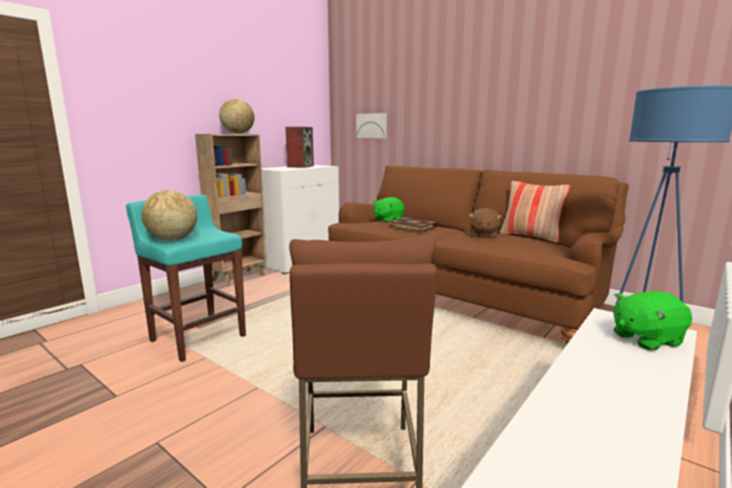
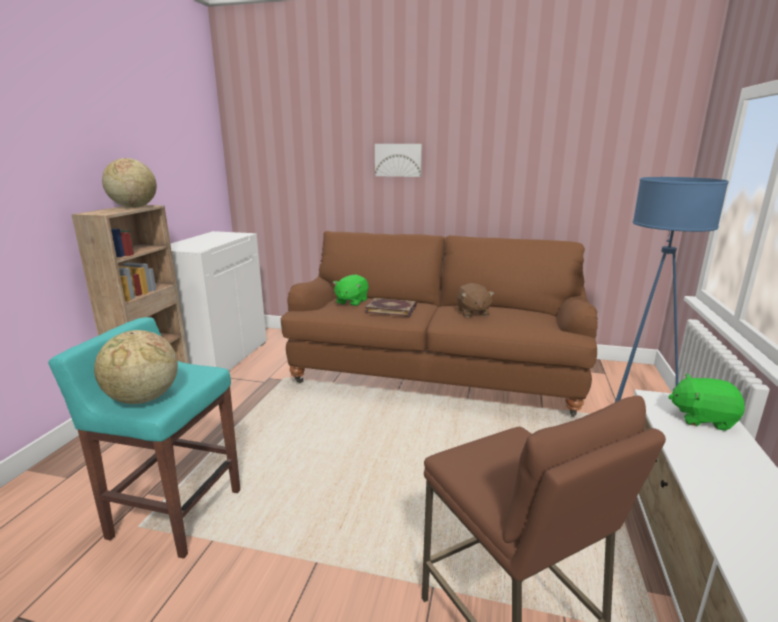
camera: 25 degrees left, 5 degrees up
speaker [286,127,314,168] -> none
picture [356,113,387,138] -> picture moved to [375,144,422,177]
pillow [499,181,571,243] -> none
green plush toy [613,291,692,351] -> green plush toy turned 60 degrees clockwise [668,374,745,431]

